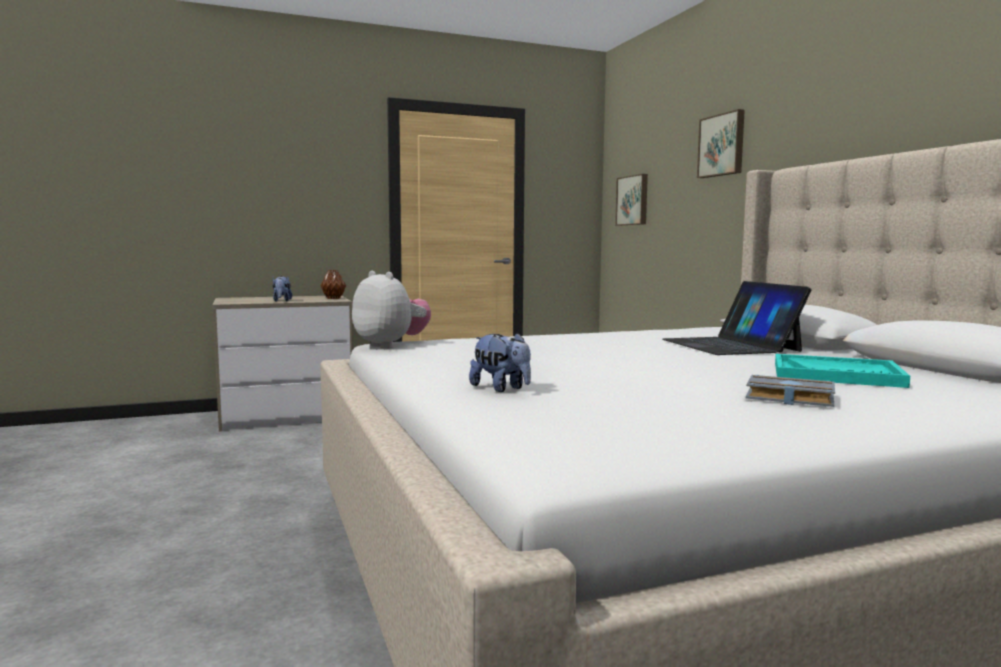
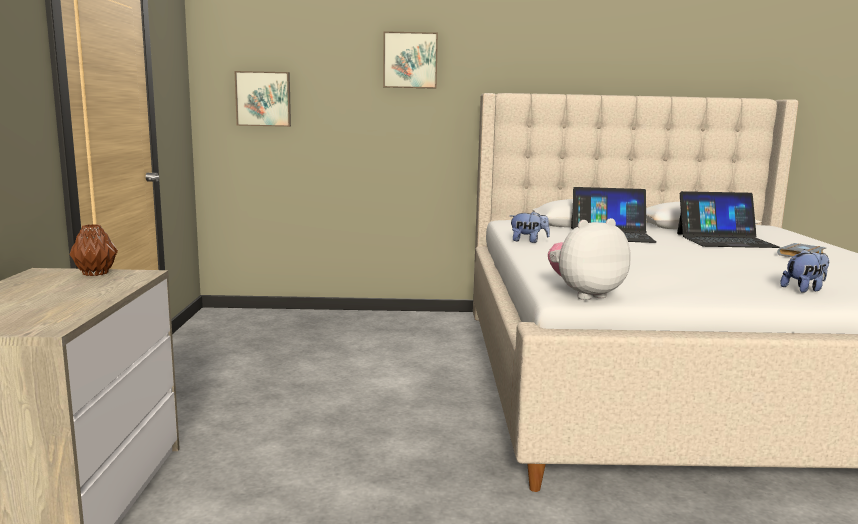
camera: 70 degrees left, 5 degrees up
plush toy [273,276,292,302] -> plush toy moved to [510,211,550,243]
turquoise tray [775,354,910,388] -> laptop [677,191,780,248]

